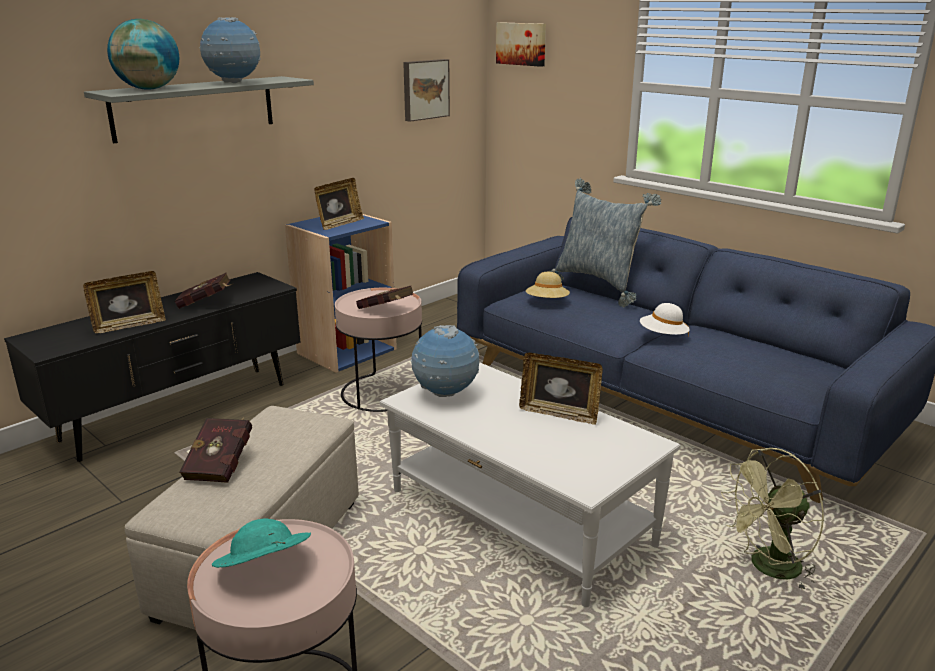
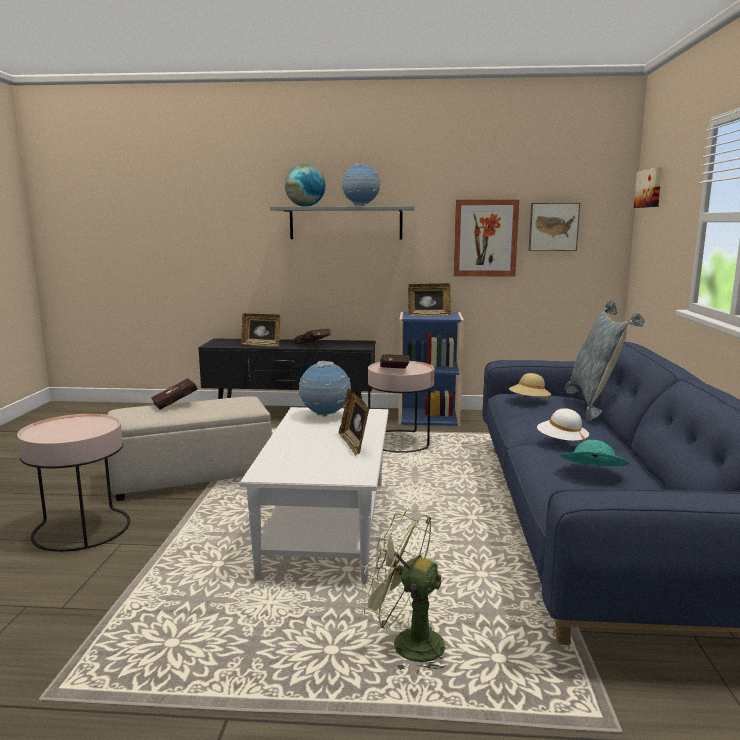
camera: 50 degrees right, 10 degrees down
turquoise hat [212,519,311,568] -> turquoise hat moved to [560,440,629,466]
none -> picture [454,200,519,277]

